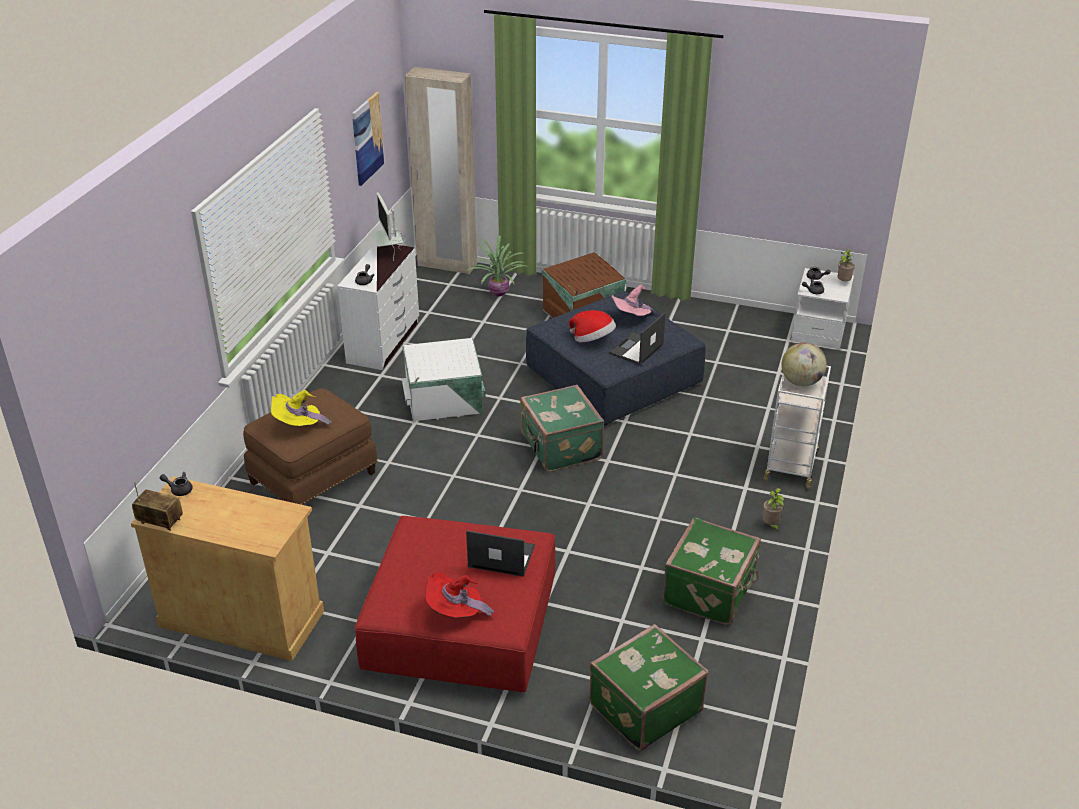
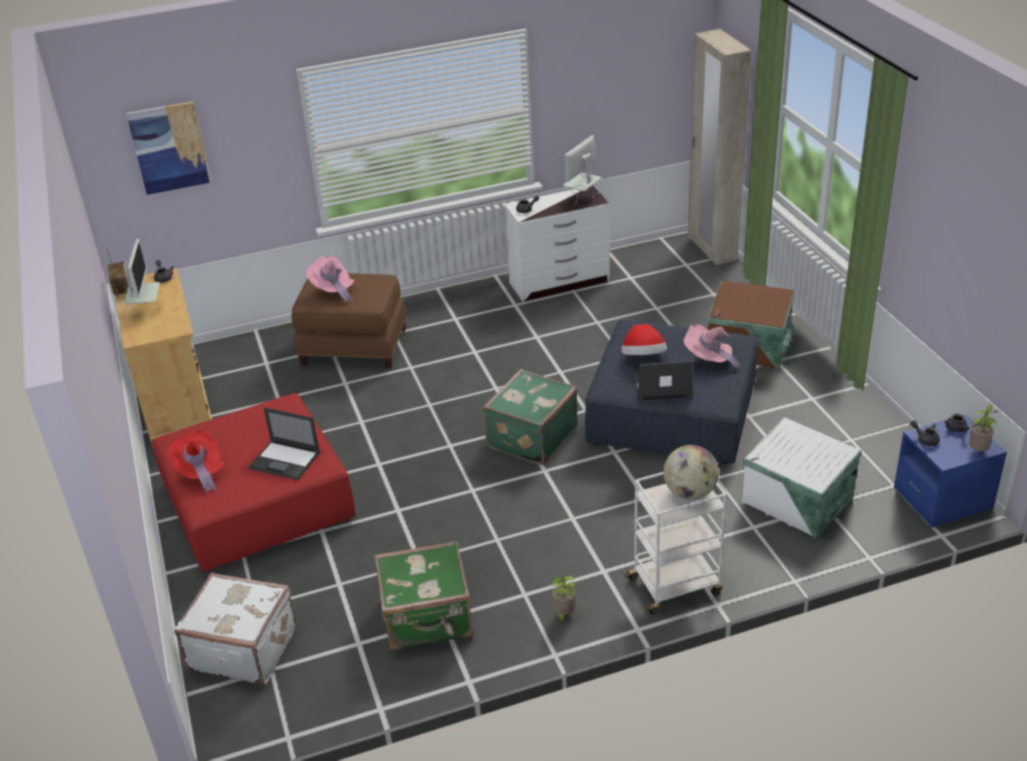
camera: 55 degrees right, 0 degrees up
yellow hat [271,390,332,427] -> pink hat [306,256,354,304]
picture [352,92,385,186] -> picture moved to [126,101,211,195]
white storage box [402,338,485,422] -> white storage box moved to [742,417,862,539]
potted plant [464,235,529,296] -> none
laptop [466,530,535,577] -> laptop turned 135 degrees clockwise [249,407,320,480]
green suitcase [589,624,709,751] -> white suitcase [174,573,296,685]
white nightstand [791,268,854,349] -> blue nightstand [894,414,1007,527]
none -> monitor [120,239,160,312]

